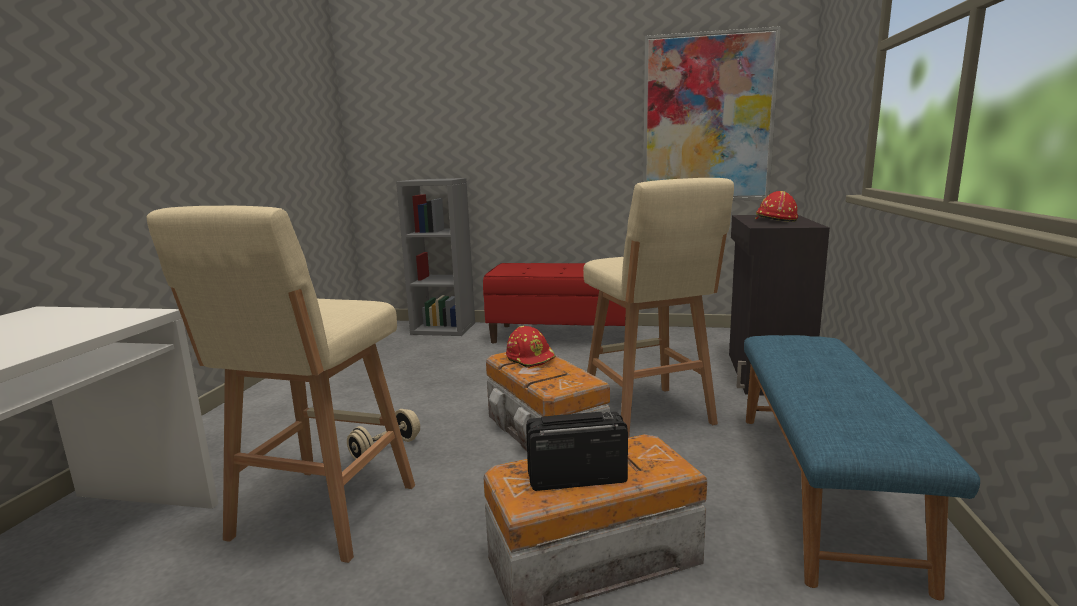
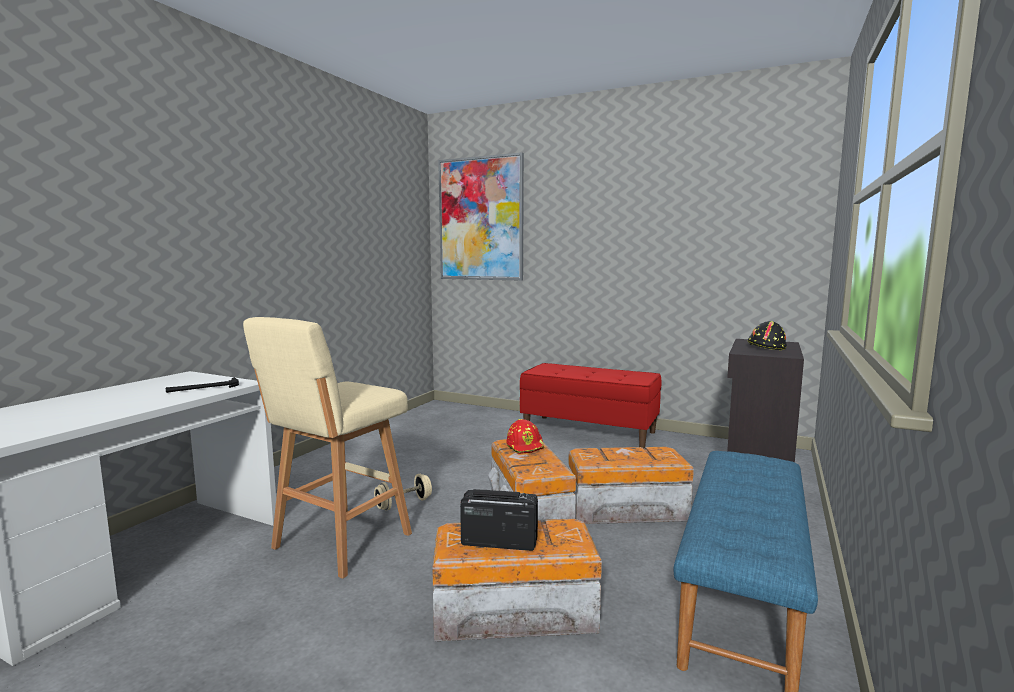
camera: 15 degrees right, 5 degrees down
grey bookcase [396,178,475,336] -> none
beige stool [583,178,734,438] -> storage box [568,447,694,524]
picture [643,26,781,200] -> picture moved to [438,152,524,281]
red hard hat [755,191,798,222] -> black hard hat [747,321,787,350]
none -> hammer [166,378,239,393]

